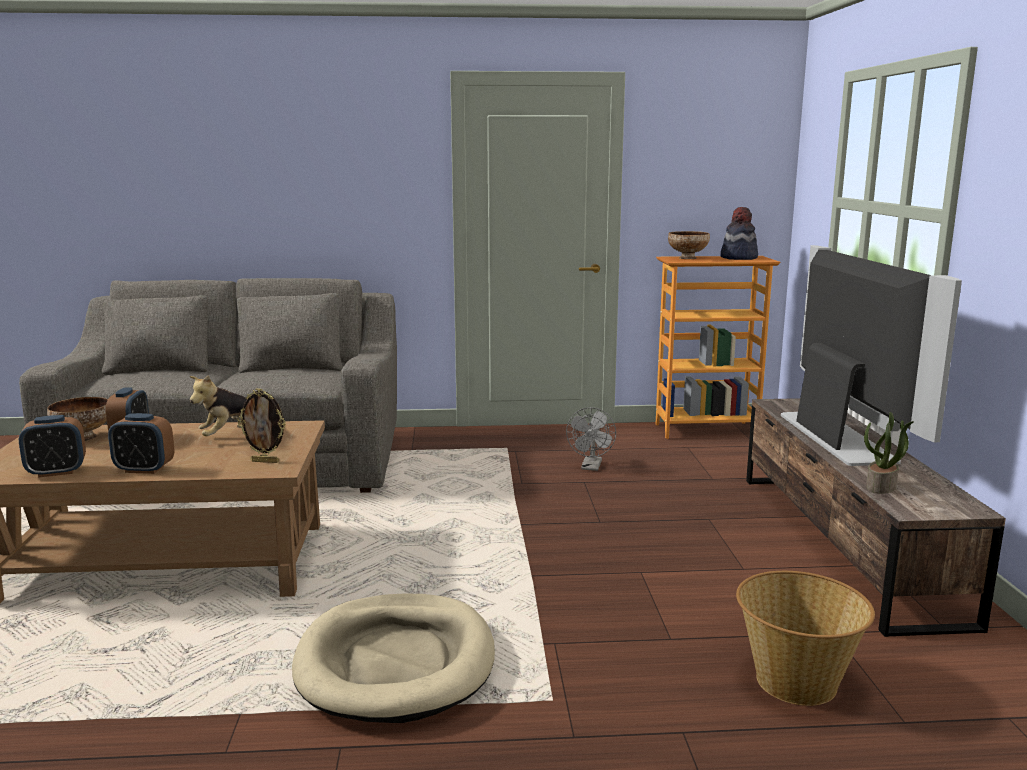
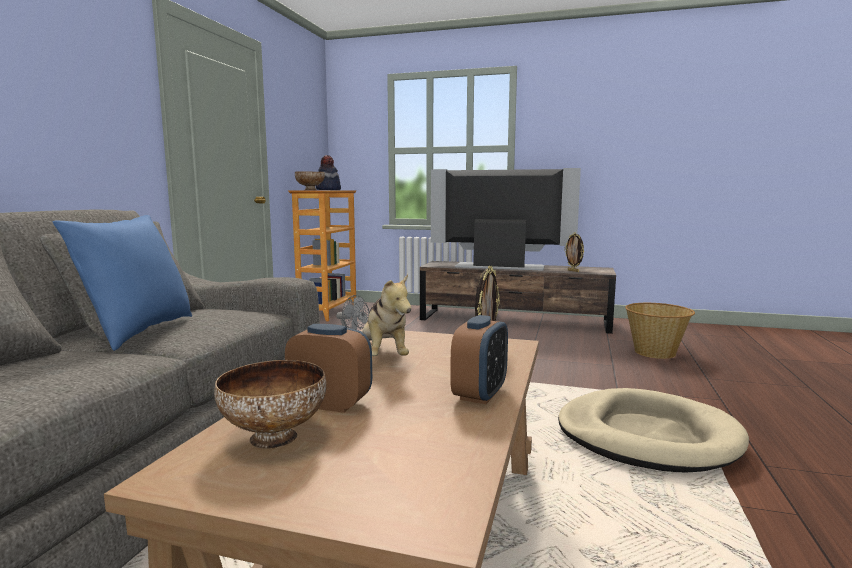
camera: 70 degrees left, 5 degrees down
alarm clock [19,415,86,478] -> none
potted plant [864,412,914,493] -> picture frame [564,233,584,272]
none -> blue pillow [53,215,192,351]

